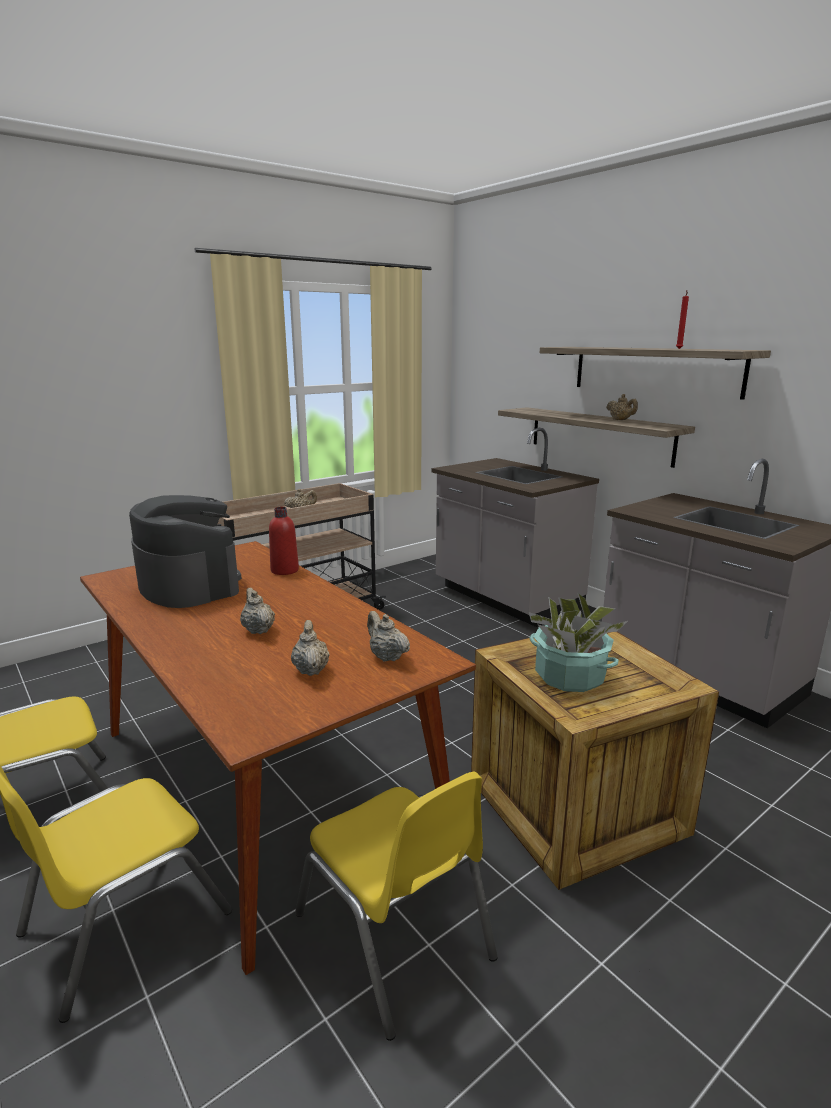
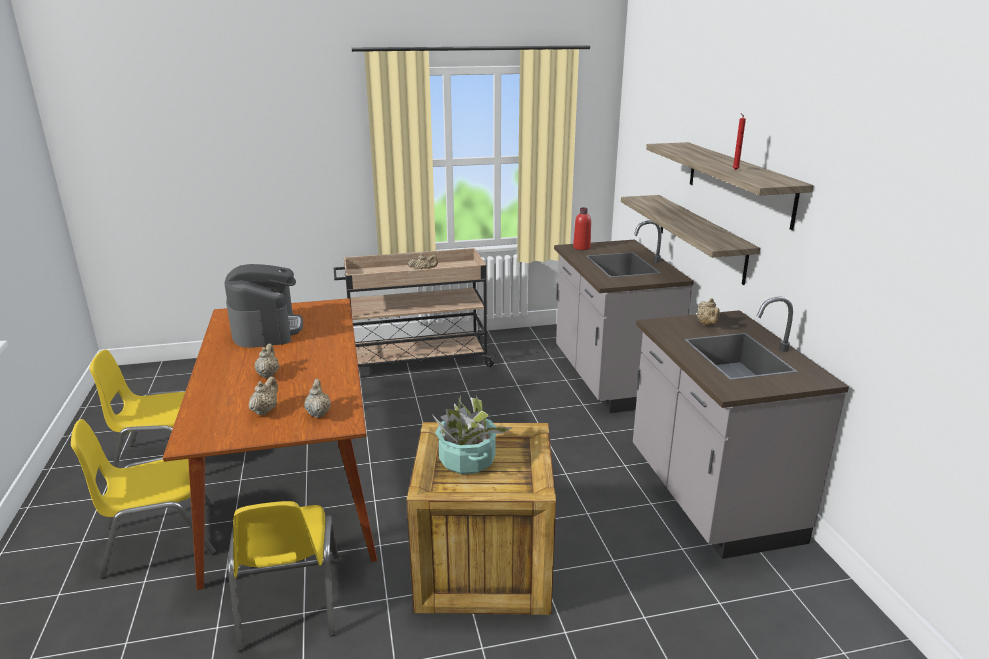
camera: 25 degrees right, 5 degrees up
red bottle [269,507,299,575] -> red bottle moved to [573,207,591,250]
beige teapot [606,394,638,420] -> beige teapot moved to [697,298,720,326]

